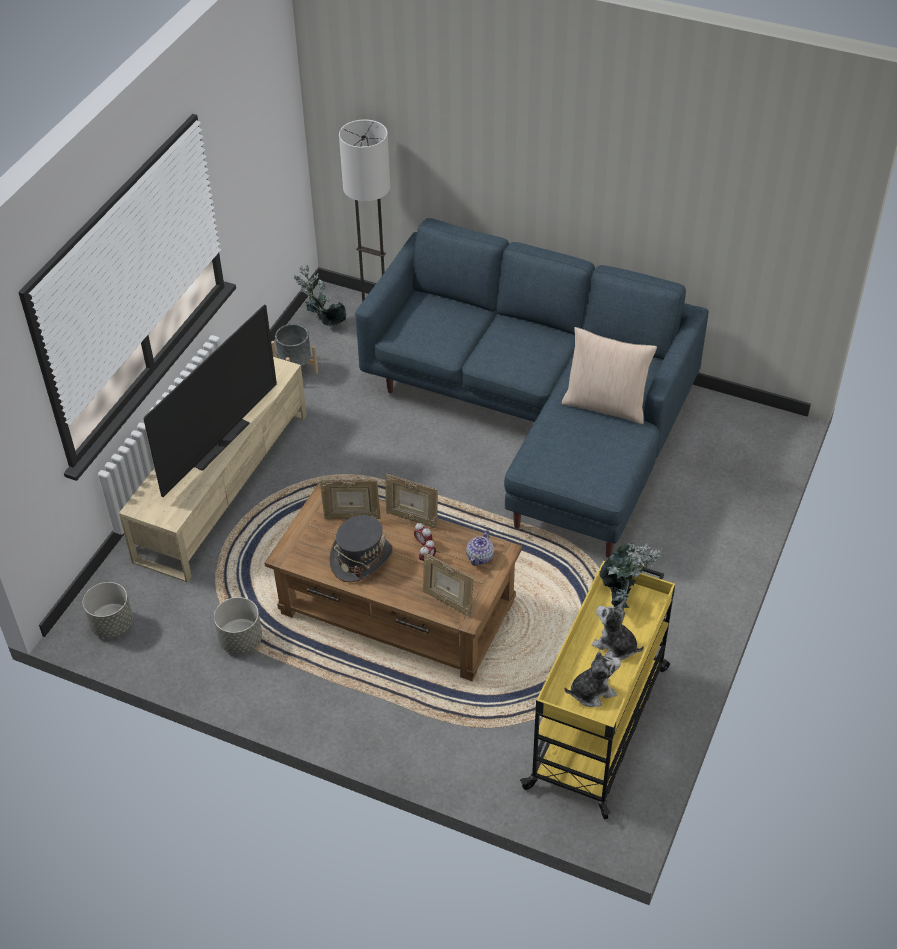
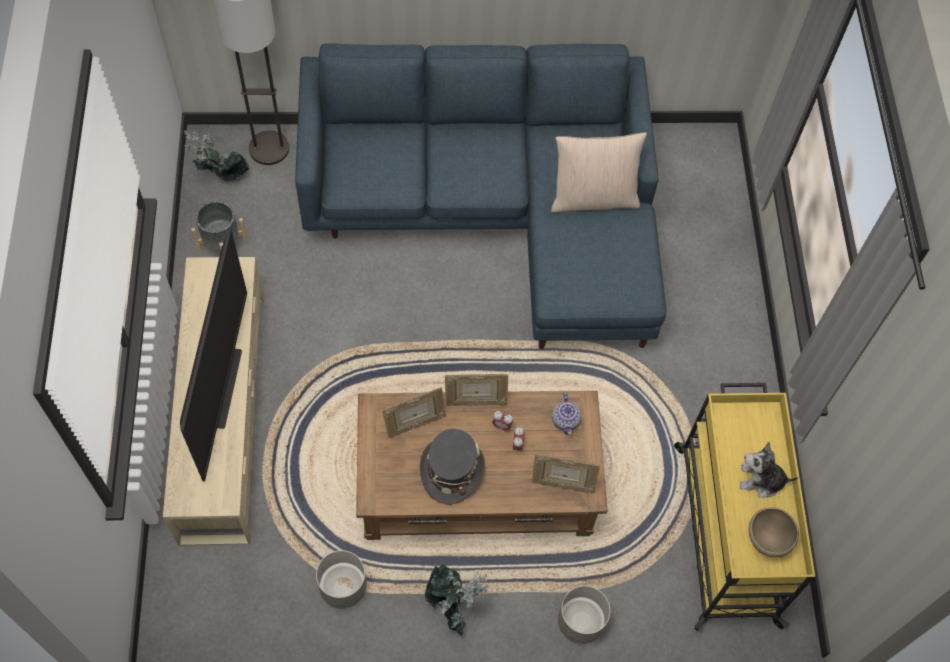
camera: 30 degrees left, 15 degrees up
grey planter [83,582,133,638] -> grey planter moved to [558,586,610,644]
plush toy [565,651,621,707] -> brown bowl [749,507,799,557]
potted plant [599,543,663,608] -> potted plant moved to [425,564,489,636]

